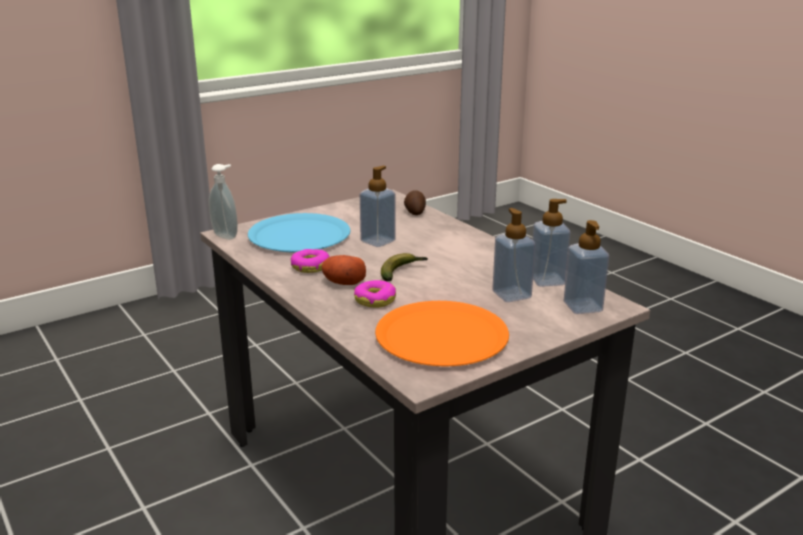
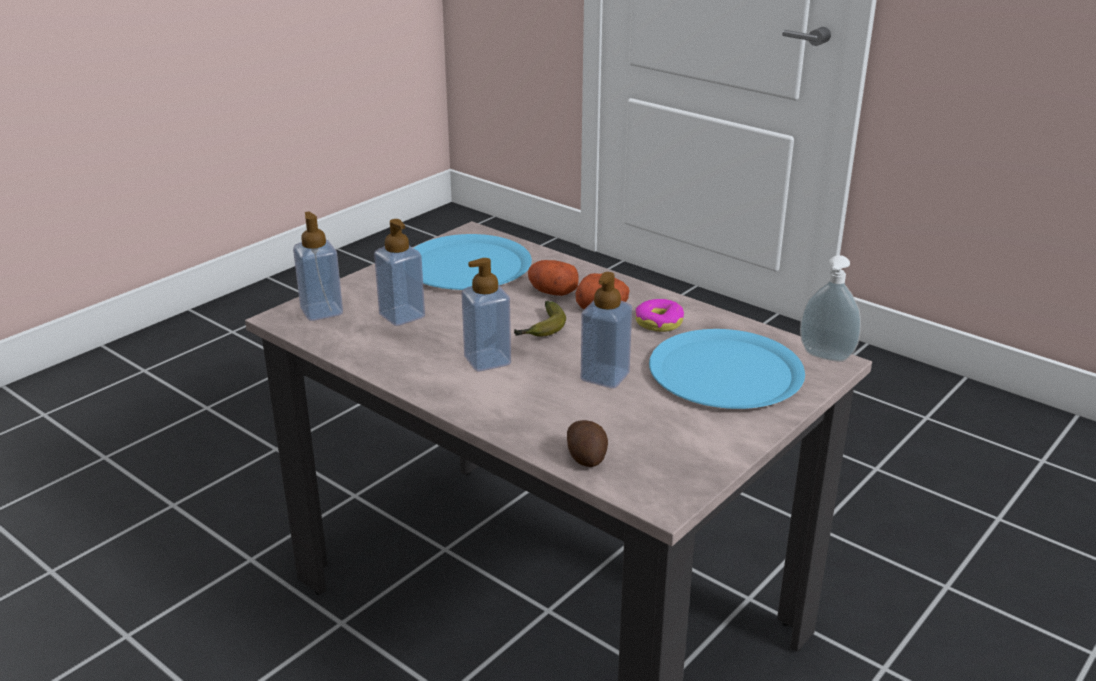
camera: 165 degrees right, 5 degrees up
donut [354,280,396,308] -> potato [528,260,579,296]
orange plate [375,301,509,366] -> blue plate [414,234,532,290]
soap dispenser [532,199,570,287] -> soap dispenser moved to [462,258,511,371]

